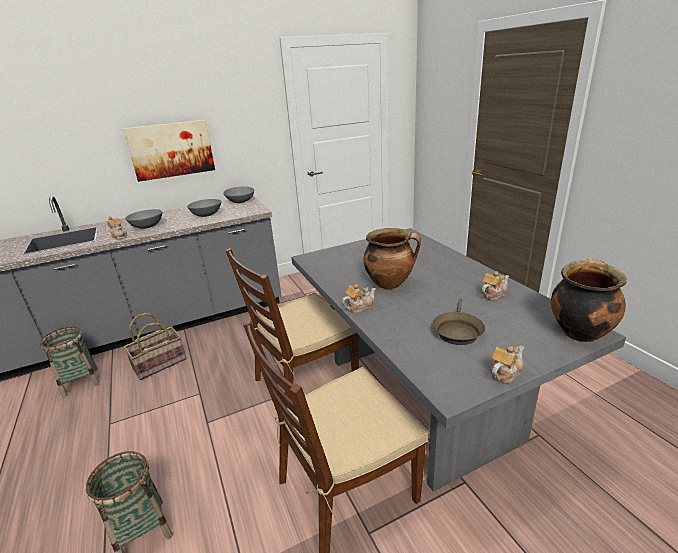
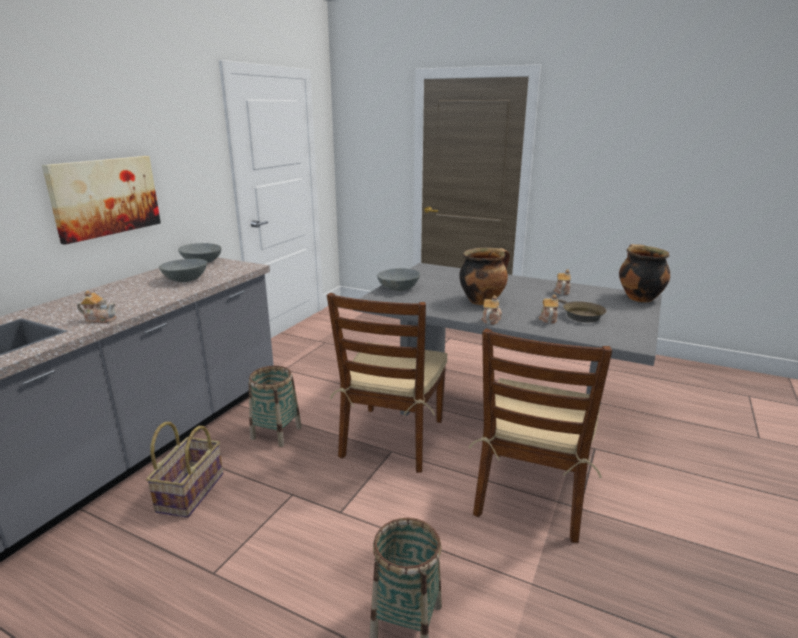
camera: 40 degrees left, 5 degrees down
basket [40,326,99,398] -> basket moved to [249,366,301,447]
grey bowl [125,209,162,229] -> grey bowl moved to [377,268,420,291]
teapot [491,345,524,384] -> teapot moved to [539,294,558,323]

